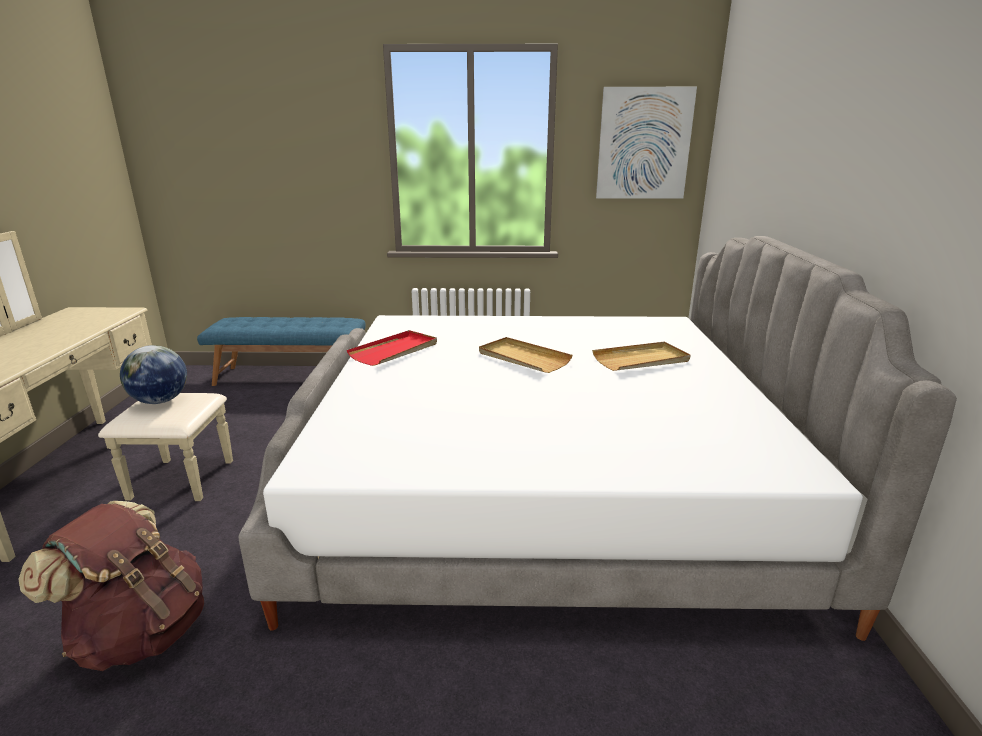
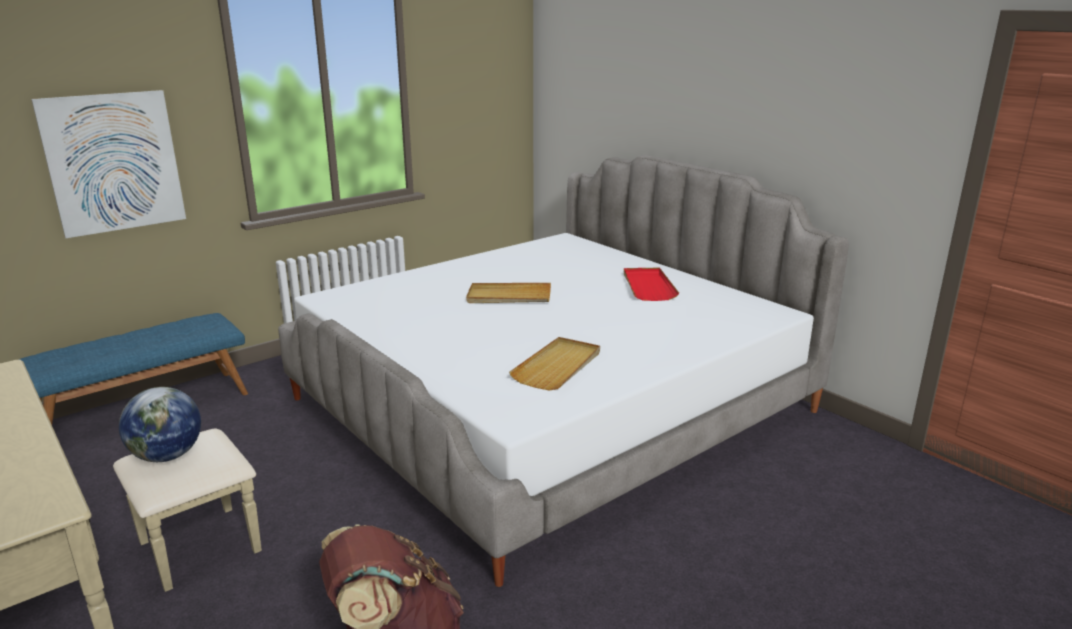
camera: 40 degrees left, 0 degrees up
red tray [347,330,437,366] -> red tray moved to [624,268,679,301]
beige tray [592,342,690,371] -> beige tray moved to [509,337,600,391]
picture [596,87,697,199] -> picture moved to [31,90,186,238]

